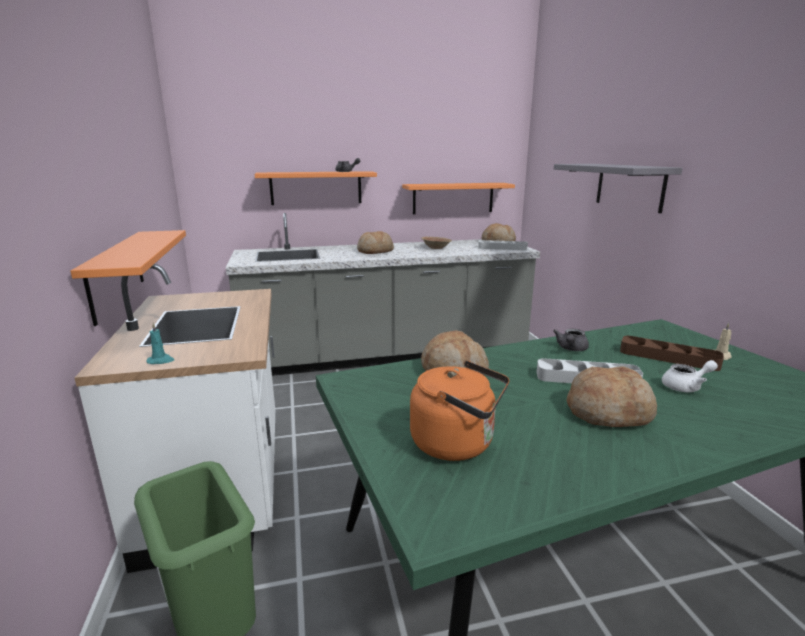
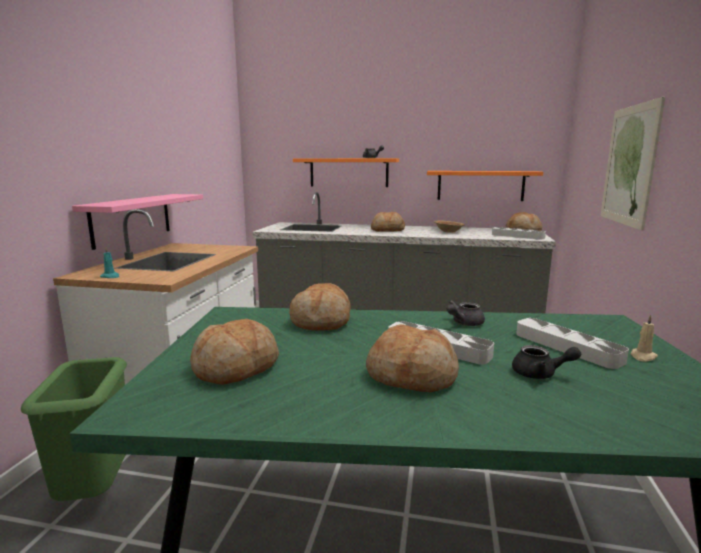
camera: 25 degrees right, 5 degrees down
orange shelf [70,230,186,326] -> pink shelf [72,194,203,250]
orange kettle [410,361,509,461] -> bread [190,319,279,385]
grey shelf [554,164,683,213] -> picture [600,97,665,230]
brown tray [620,336,724,371] -> grey tray [516,318,629,369]
white teapot [662,360,718,392] -> black teapot [512,345,582,379]

